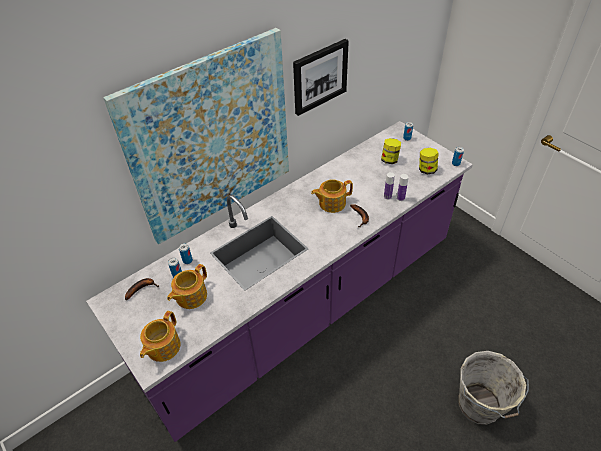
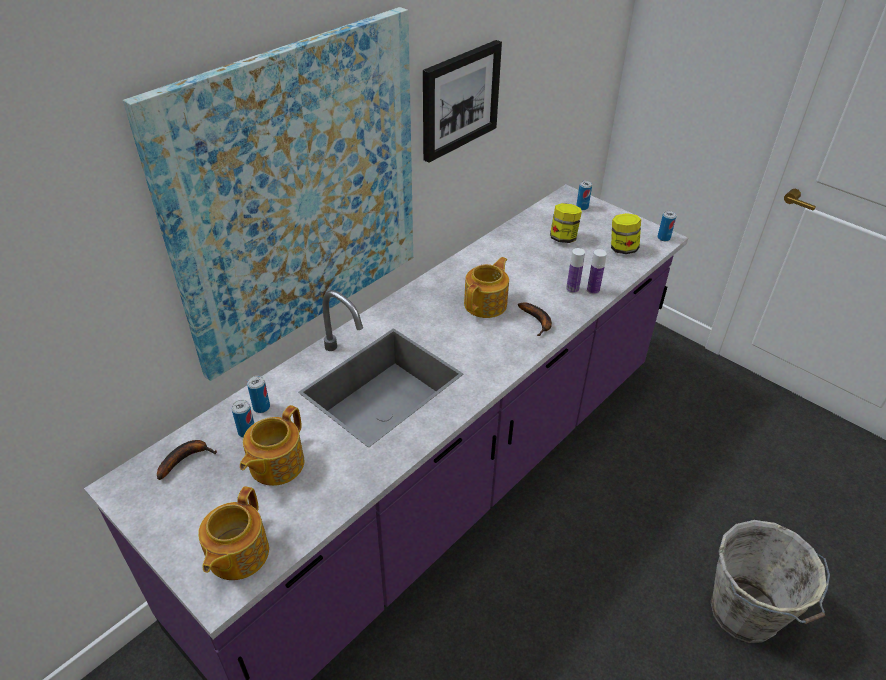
camera: 10 degrees left, 5 degrees down
teapot [311,179,353,213] -> teapot turned 150 degrees clockwise [464,257,509,318]

